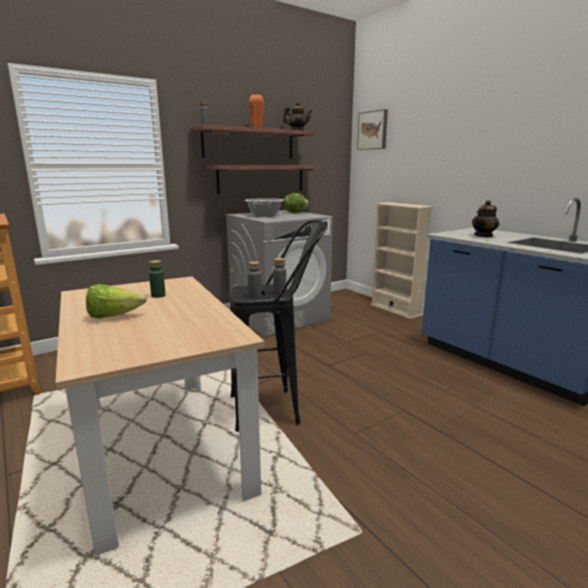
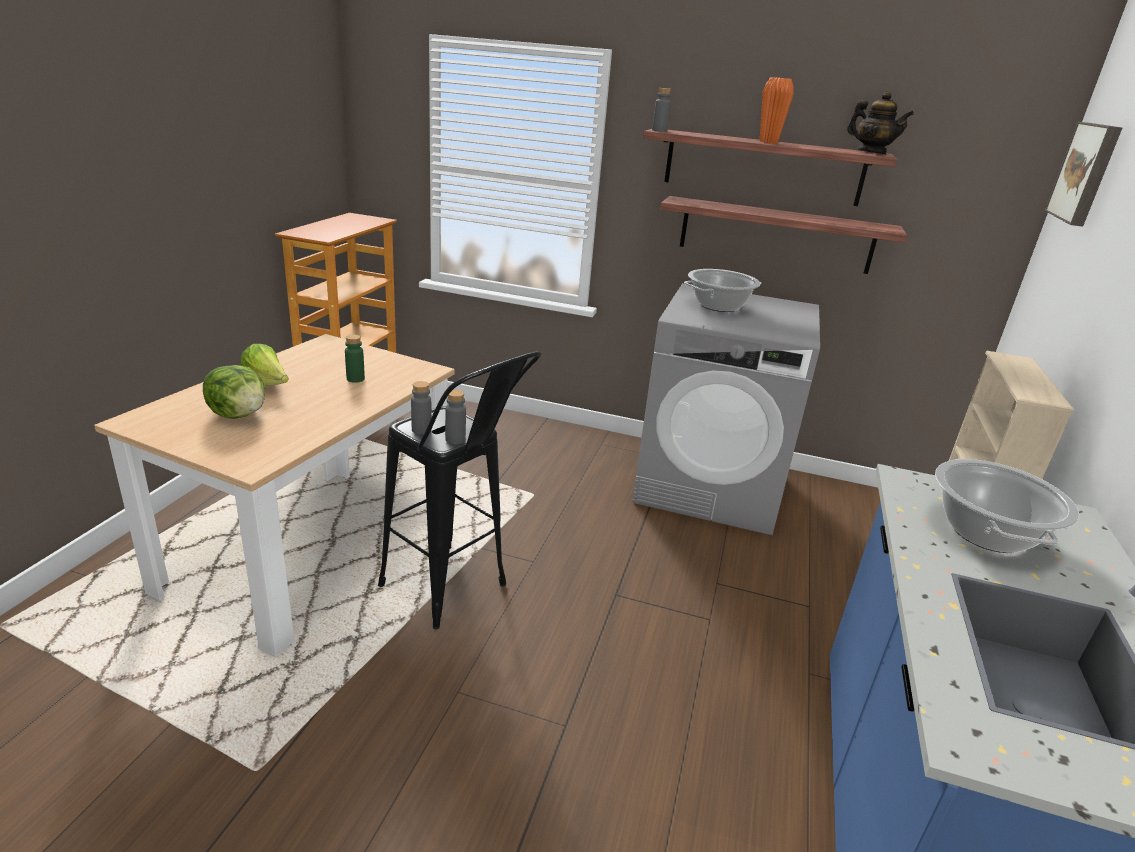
camera: 50 degrees right, 10 degrees up
lettuce [284,193,309,213] -> lettuce moved to [203,365,265,419]
teapot [472,200,499,237] -> cooking pot [935,459,1079,553]

